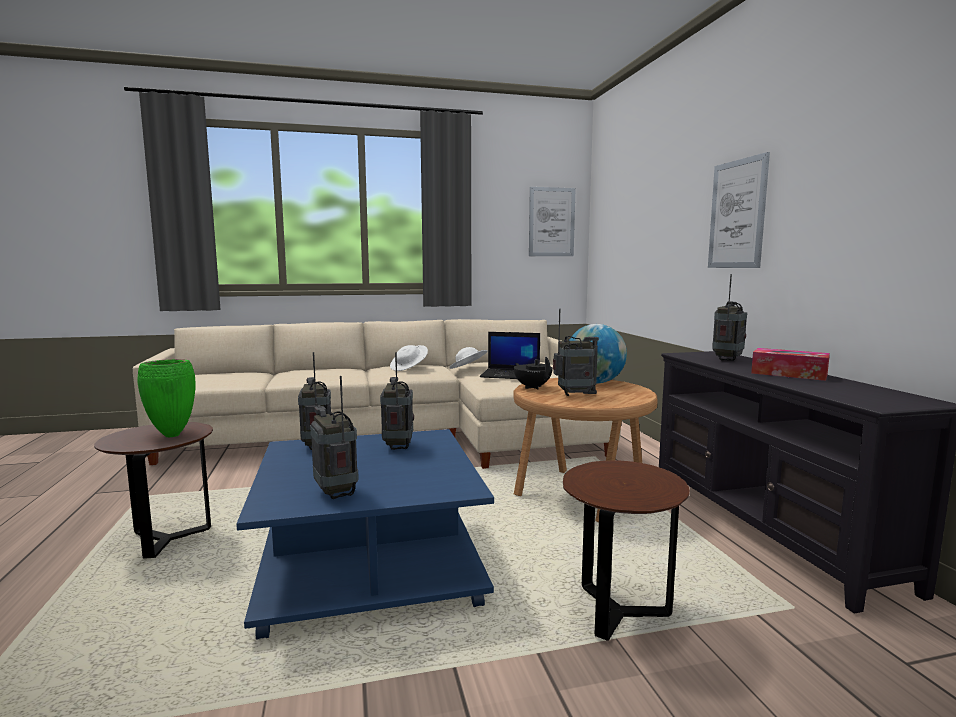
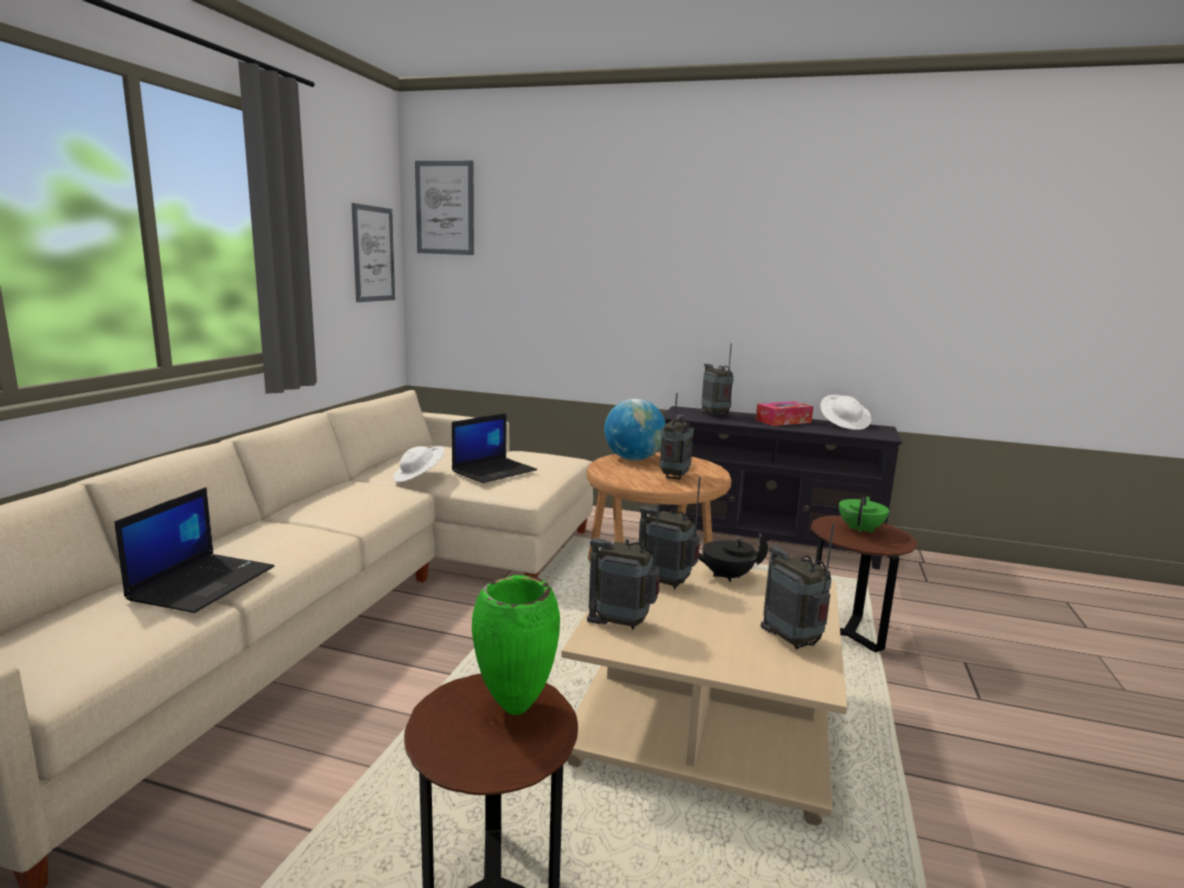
camera: 60 degrees left, 5 degrees up
blue coffee table [236,429,494,640] -> beige coffee table [561,561,847,826]
radio [310,376,359,499] -> radio turned 60 degrees clockwise [761,523,834,649]
white hat [390,345,428,371] -> white hat moved to [820,395,871,430]
black teapot [514,357,553,389] -> black teapot moved to [698,534,768,582]
picture [708,152,770,268] -> picture moved to [415,161,474,255]
none -> laptop [115,487,274,613]
none -> green teapot [839,497,889,534]

